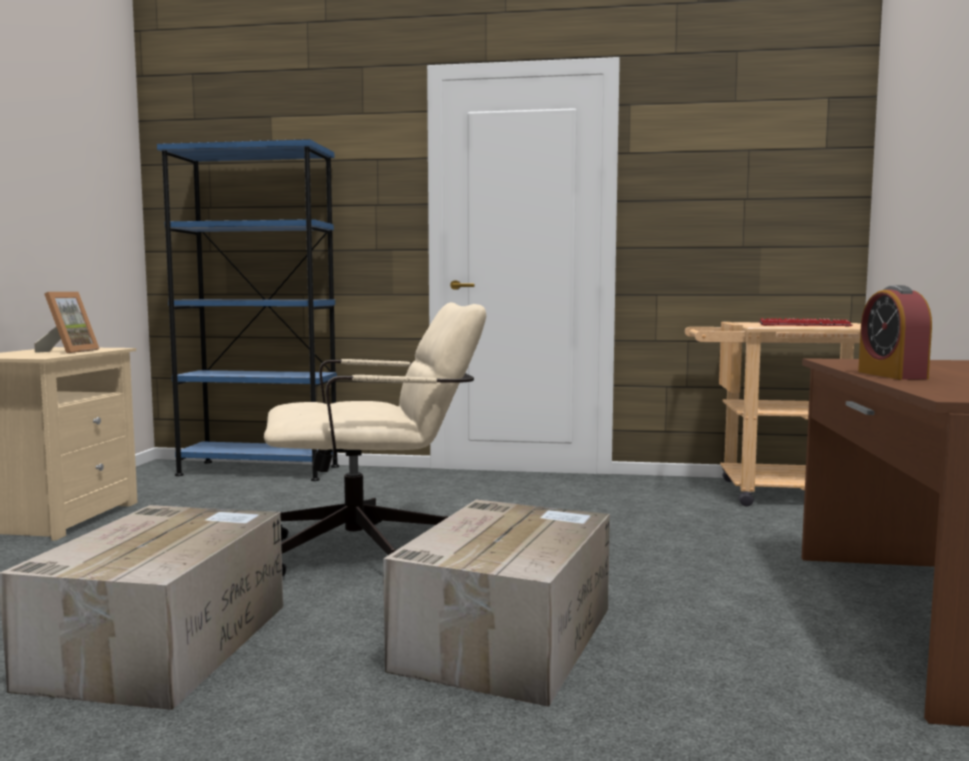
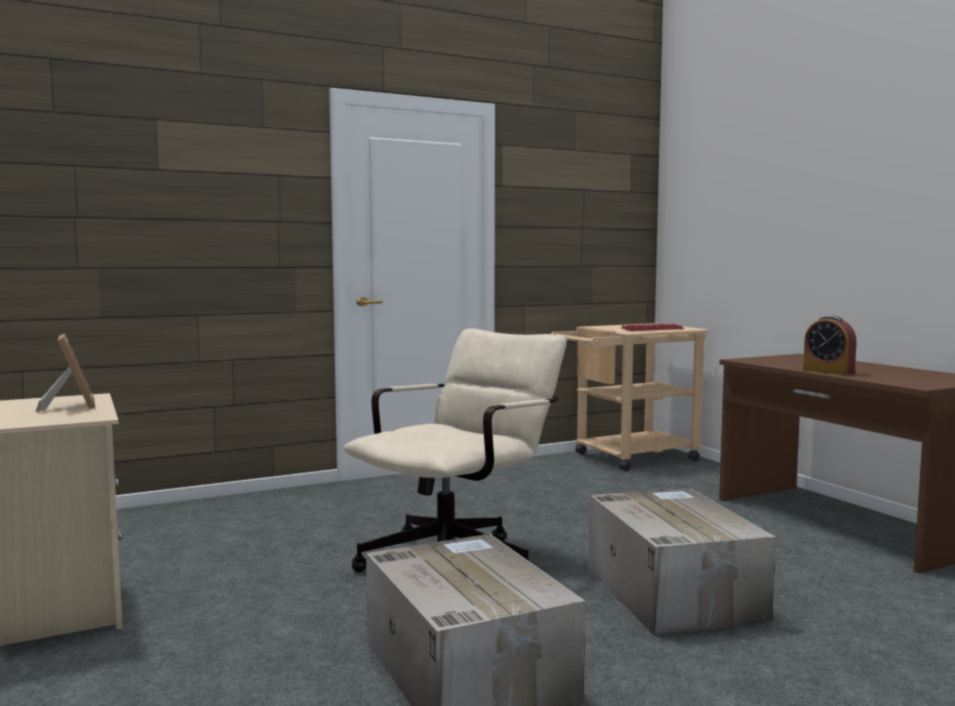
camera: 35 degrees left, 0 degrees up
blue bookcase [157,139,339,481] -> none

